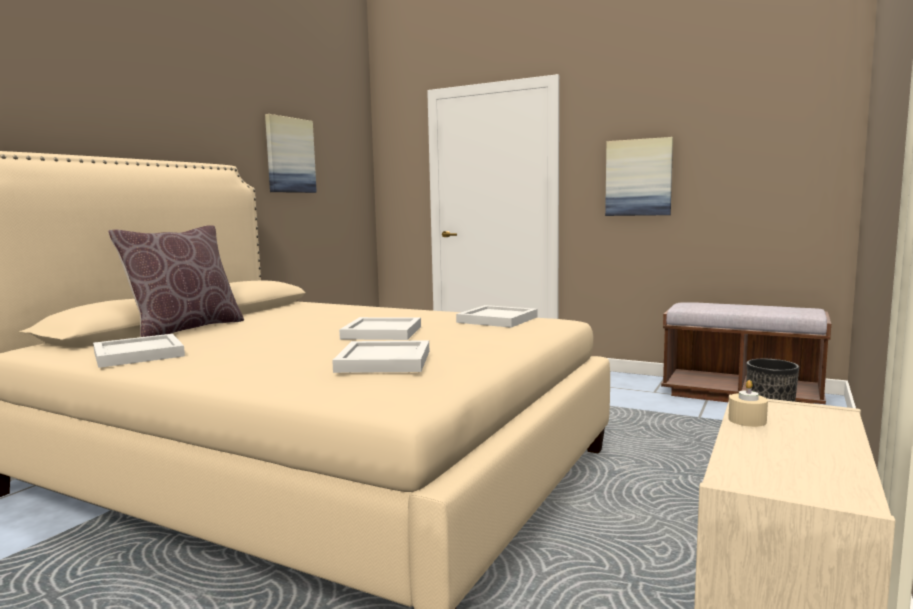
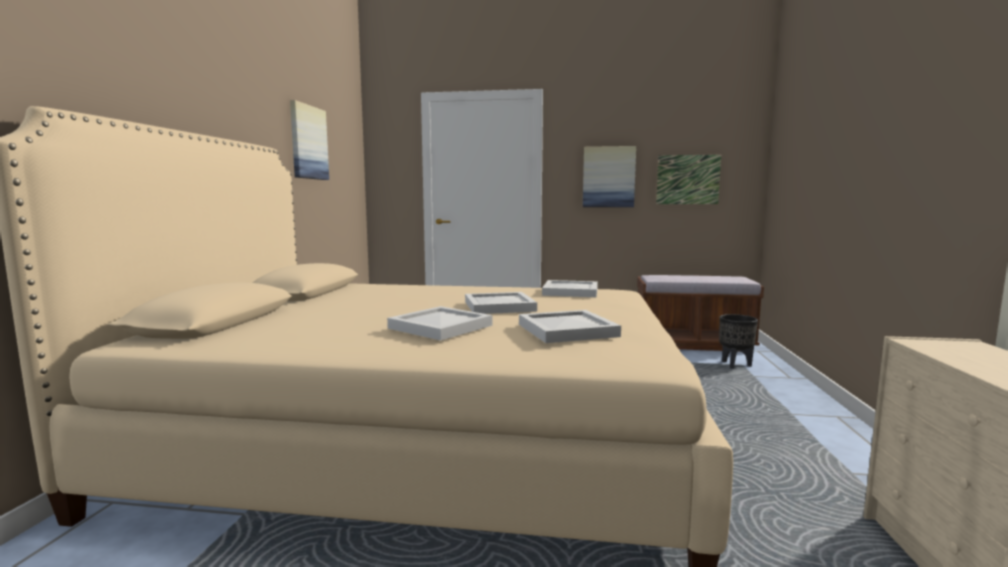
camera: 20 degrees left, 0 degrees up
white tray [93,334,185,368] -> white tray moved to [387,306,493,341]
brown pillow [108,225,244,337] -> none
beige candle [728,380,768,427] -> none
none -> picture [656,155,721,204]

